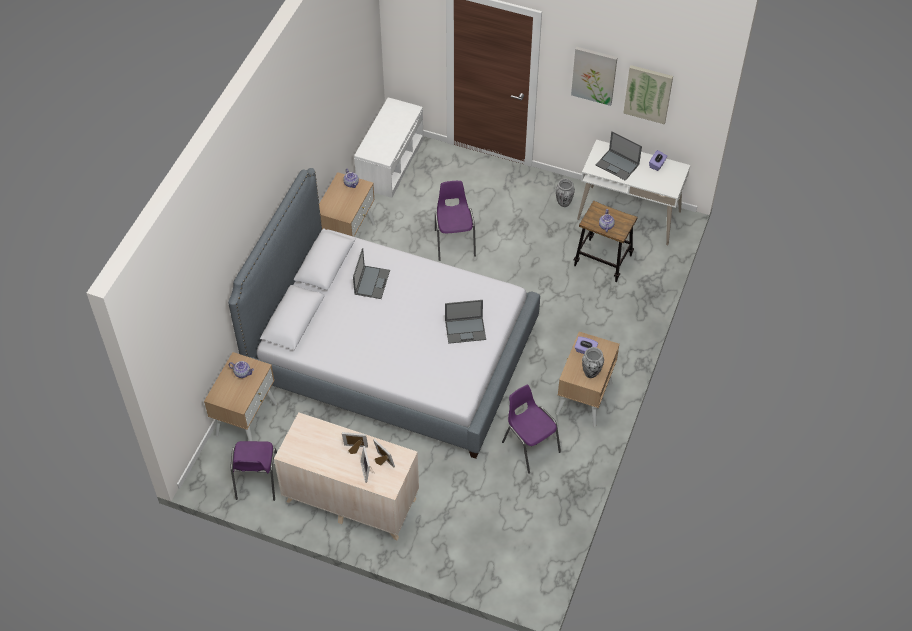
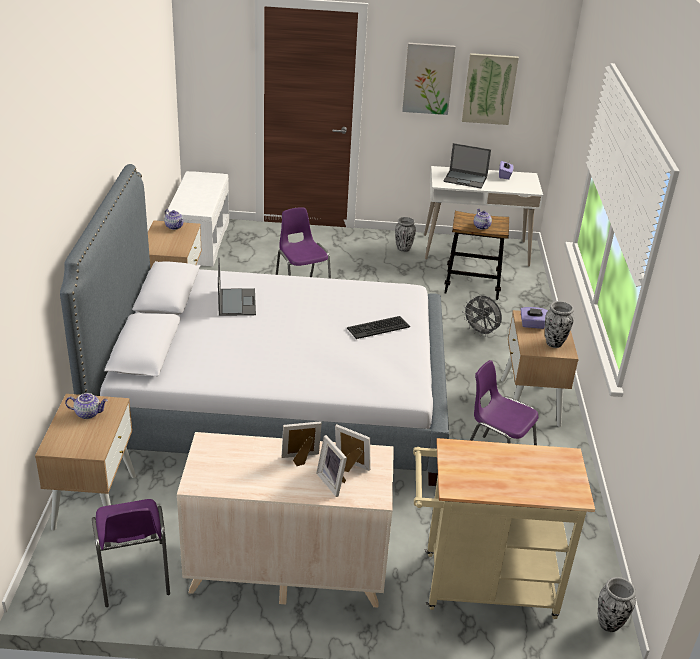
camera: 20 degrees left, 20 degrees down
laptop [445,300,486,344] -> keyboard [347,316,410,339]
none -> beige cart [413,438,595,619]
none -> grey fan [462,295,502,337]
none -> vase [598,577,636,632]

